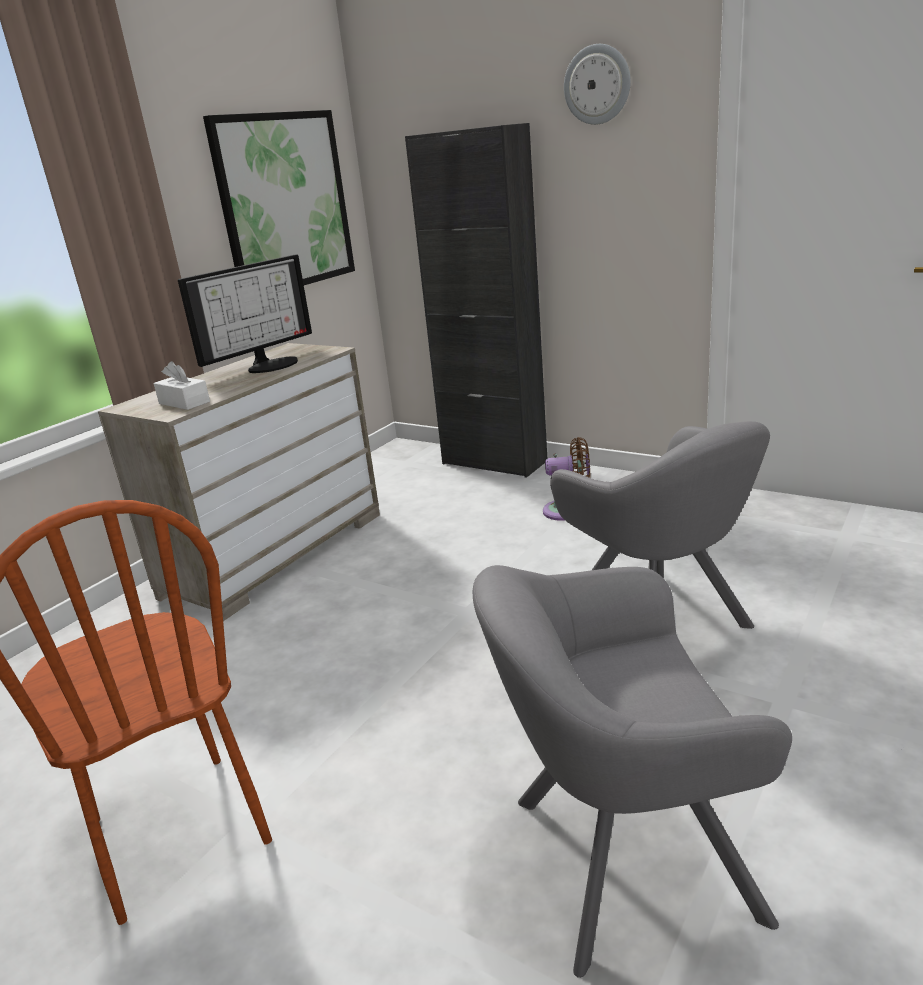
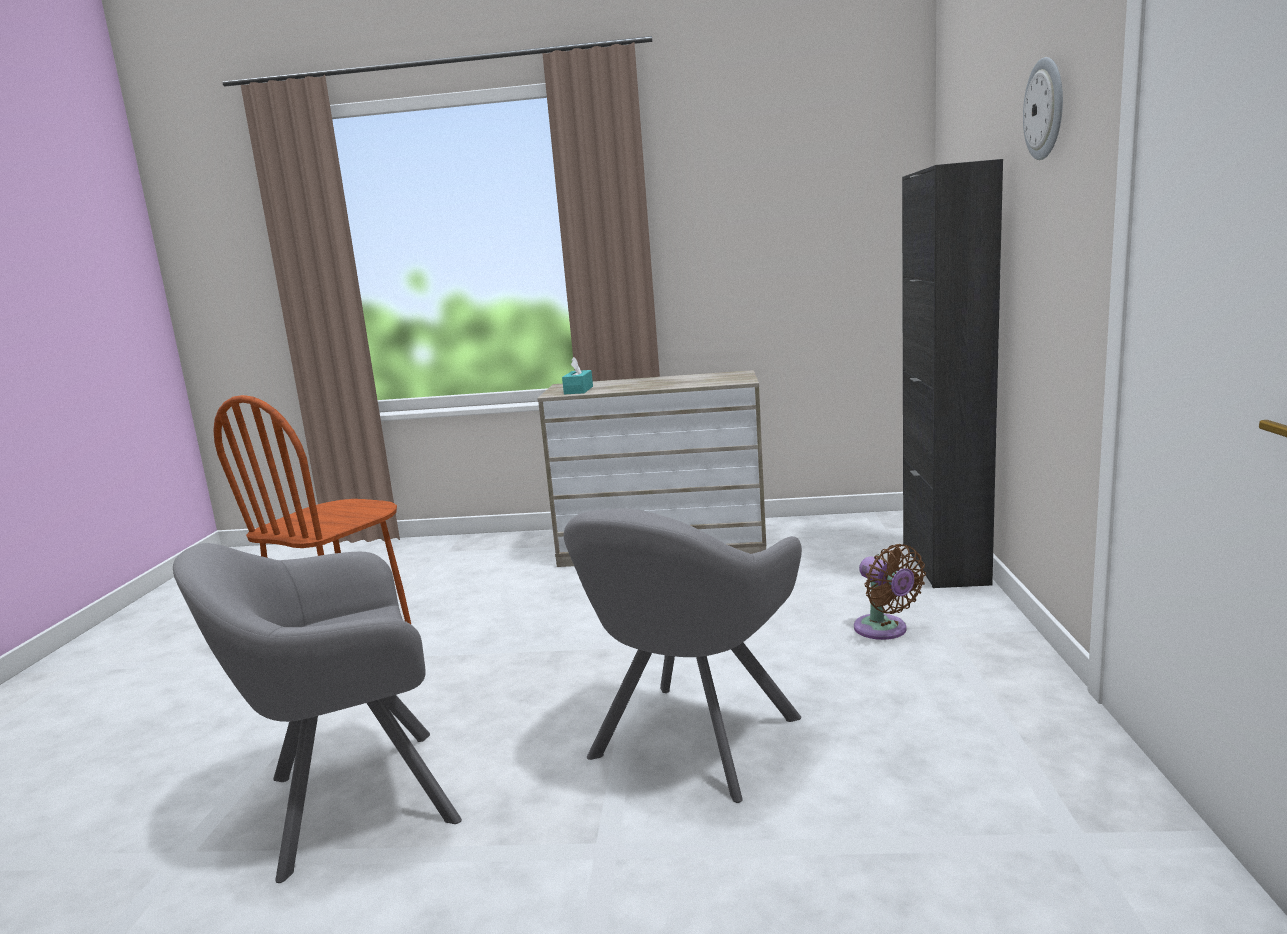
camera: 60 degrees right, 10 degrees down
white tissue box [154,361,210,410] -> turquoise tissue box [562,357,593,394]
monitor [178,255,312,373] -> none
picture [203,110,355,285] -> none
grey armchair [473,565,792,978] -> grey armchair turned 75 degrees counterclockwise [173,543,462,883]

